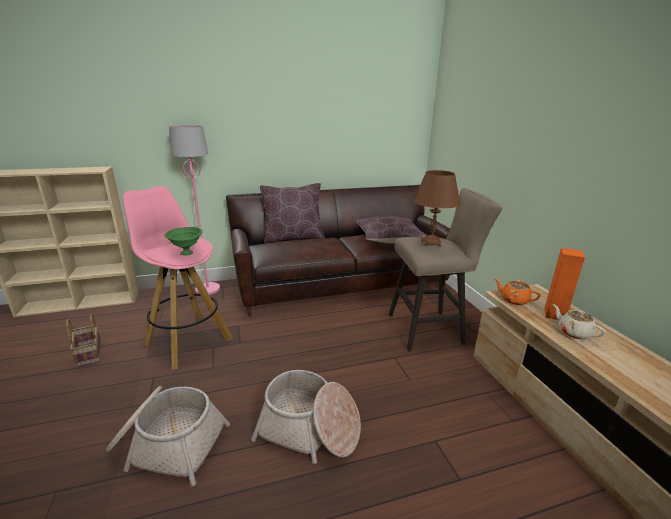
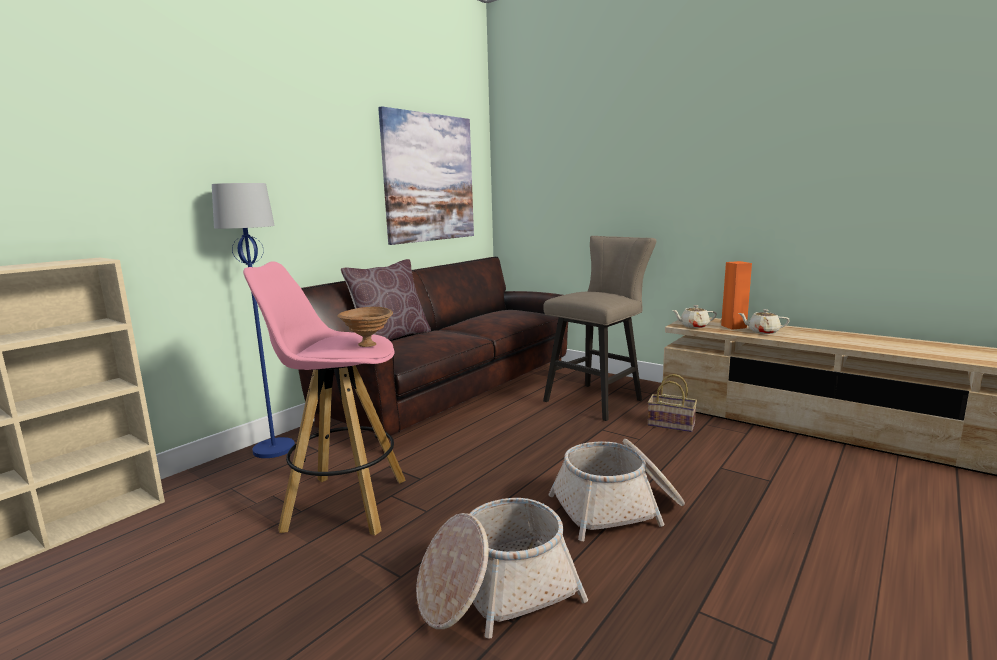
camera: 35 degrees left, 10 degrees down
basket [66,314,101,367] -> basket moved to [648,374,697,432]
green bowl [164,227,203,256] -> brown bowl [337,307,393,347]
pink floor lamp [169,125,220,295] -> blue floor lamp [212,183,295,458]
brown pillow [356,216,427,243] -> none
brown table lamp [413,170,461,247] -> none
orange teapot [494,278,540,305] -> beige teapot [672,305,717,328]
none -> picture [378,106,474,245]

